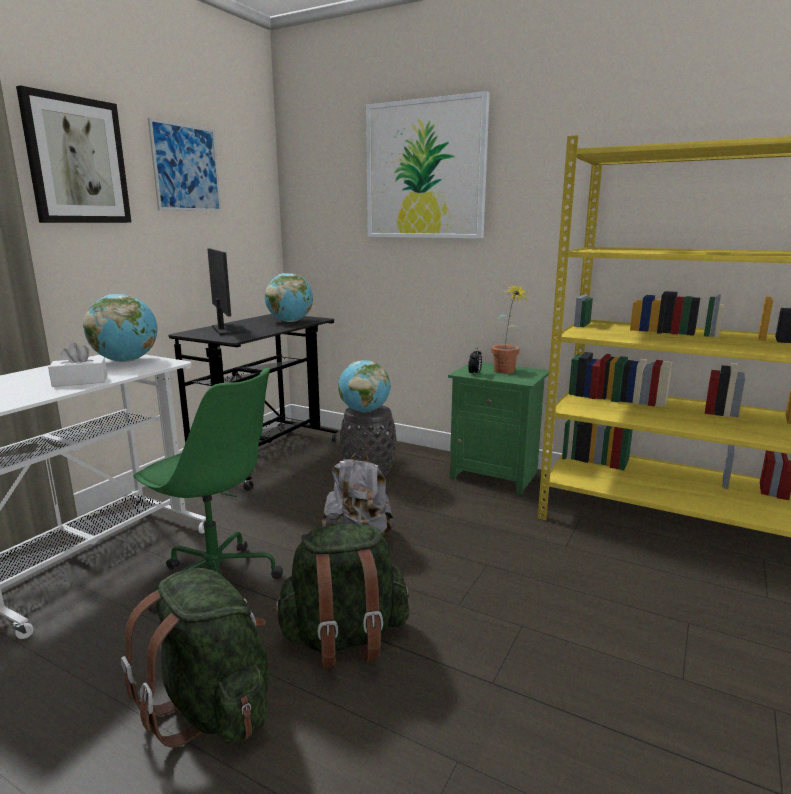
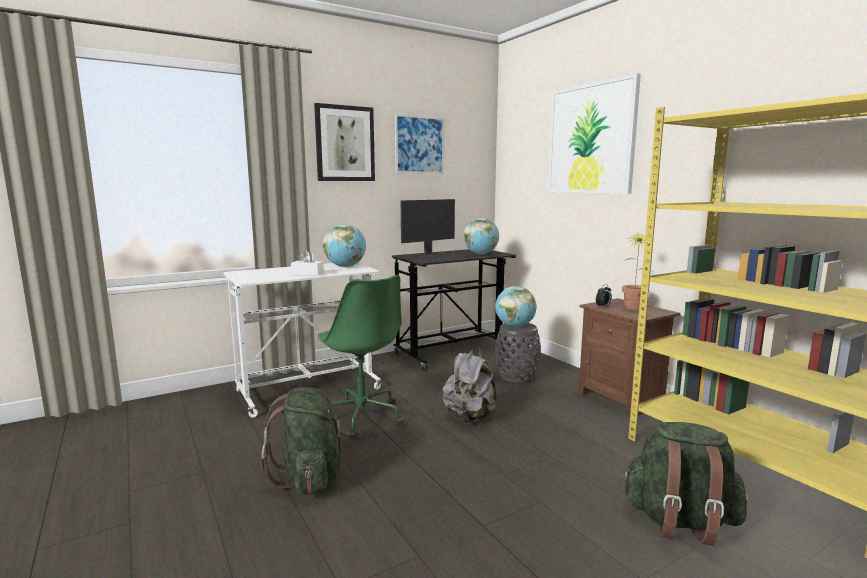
camera: 30 degrees right, 5 degrees down
monitor [207,248,251,335] -> monitor turned 45 degrees clockwise [401,199,455,259]
green backpack [273,524,409,669] -> green backpack moved to [622,422,748,545]
green nightstand [448,362,549,495] -> brown nightstand [578,298,681,418]

